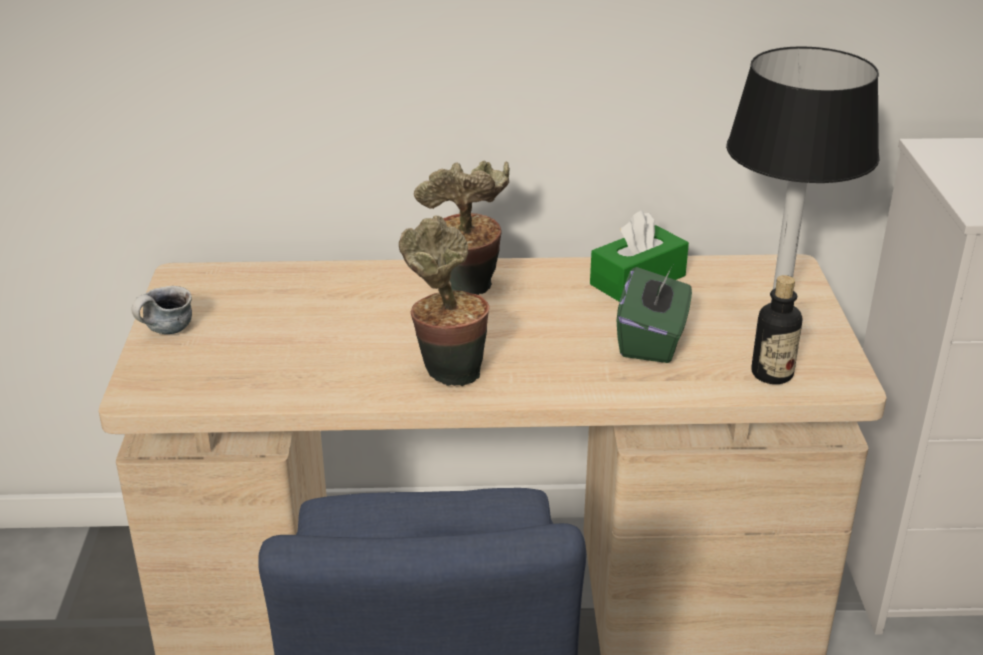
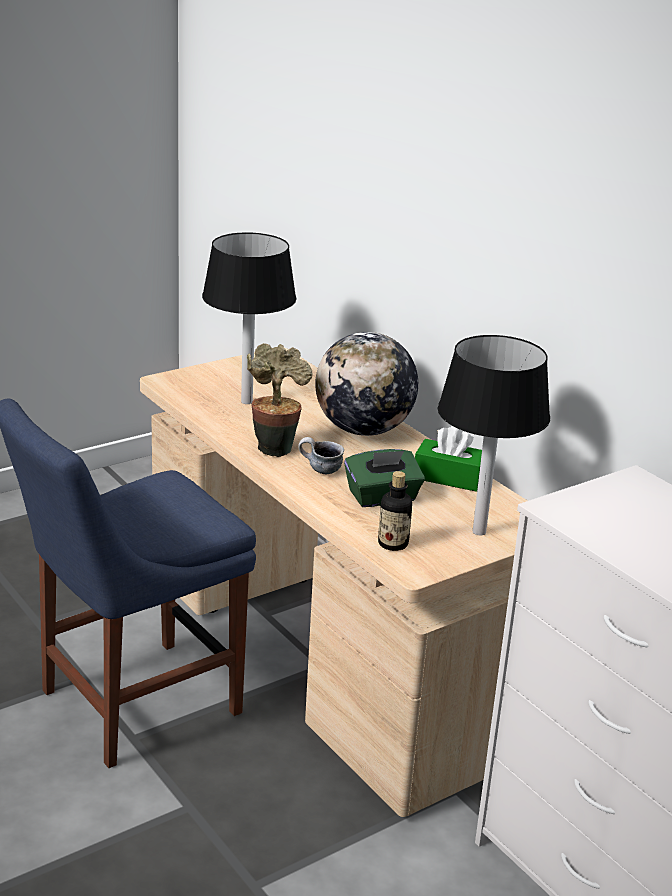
camera: 55 degrees right, 5 degrees down
mug [131,286,192,334] -> mug moved to [298,437,344,474]
potted plant [414,160,510,295] -> globe [315,332,418,436]
none -> black table lamp [202,232,296,404]

